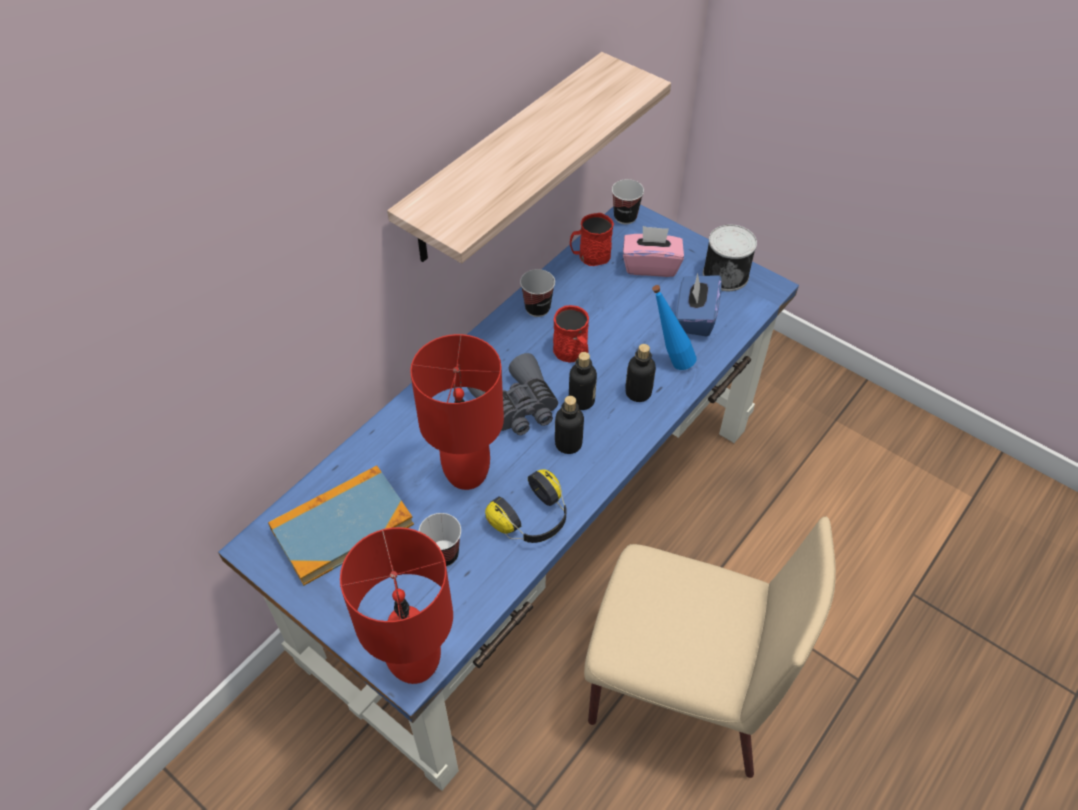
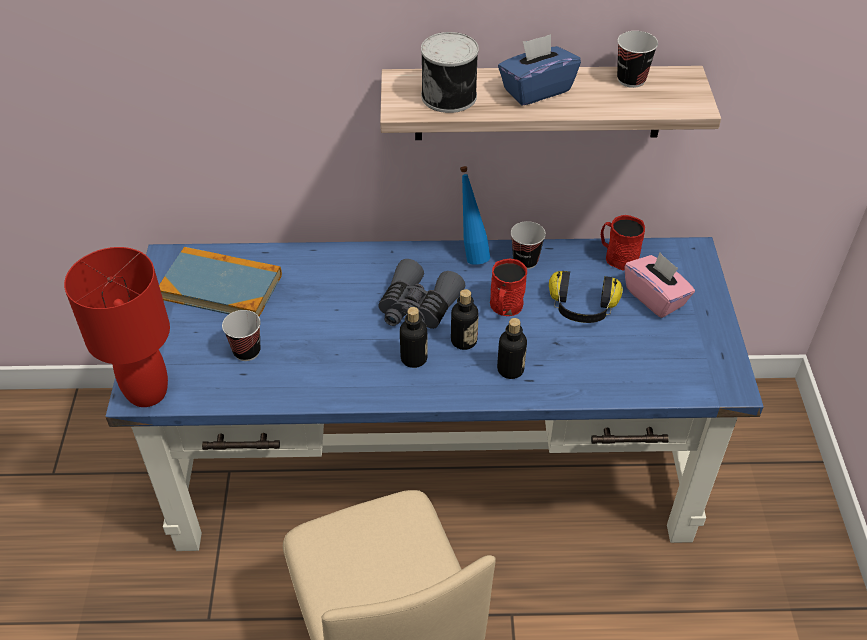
camera: 50 degrees right, 5 degrees down
red table lamp [410,334,504,490] -> none
headphones [485,469,567,543] -> headphones moved to [549,271,623,323]
cup [612,179,644,224] -> cup moved to [617,31,658,88]
blue bottle [652,285,696,370] -> blue bottle moved to [460,166,490,265]
blue tissue box [676,273,722,336] -> blue tissue box moved to [498,34,581,105]
can [703,224,757,291] -> can moved to [421,32,479,113]

